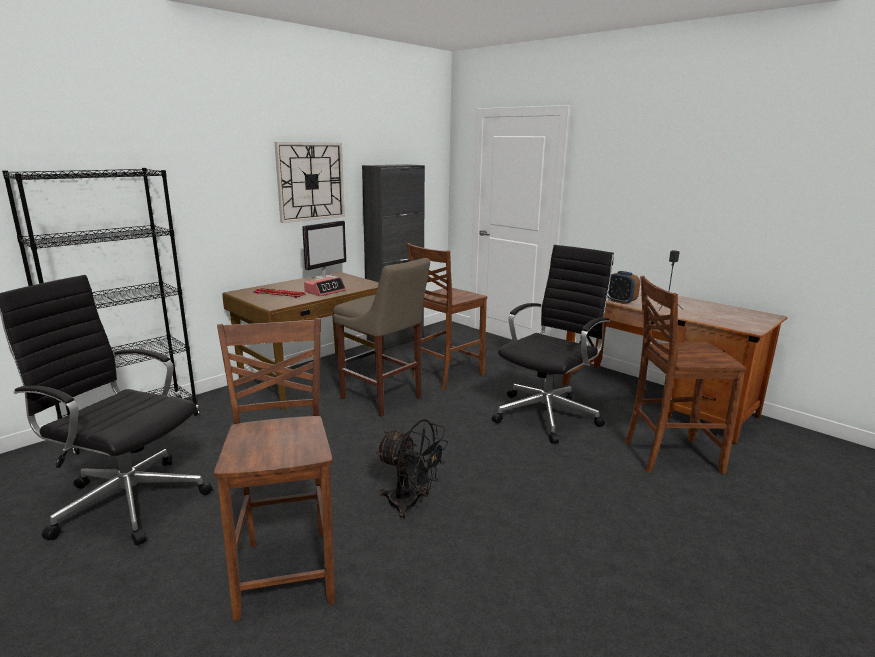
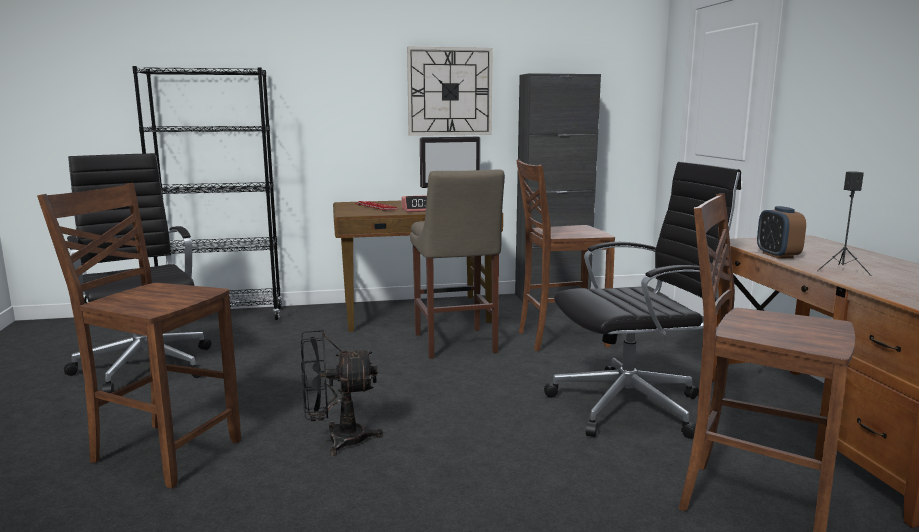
camera: 35 degrees right, 5 degrees down
brown chair [214,318,335,621] -> brown chair turned 90 degrees counterclockwise [37,183,241,489]
black fan [375,419,448,520] -> black fan turned 105 degrees clockwise [301,330,383,456]

